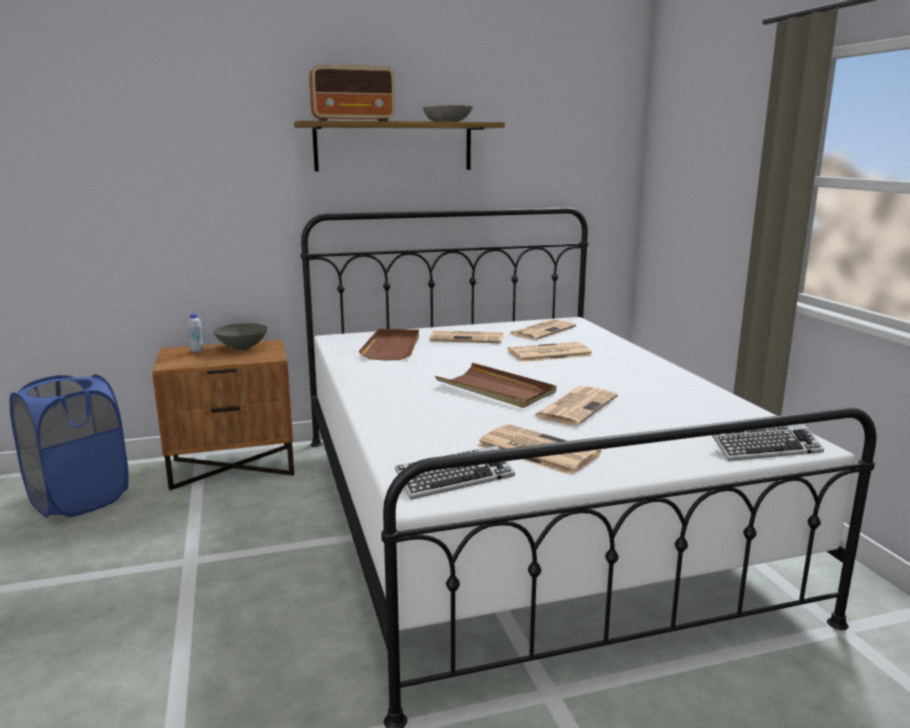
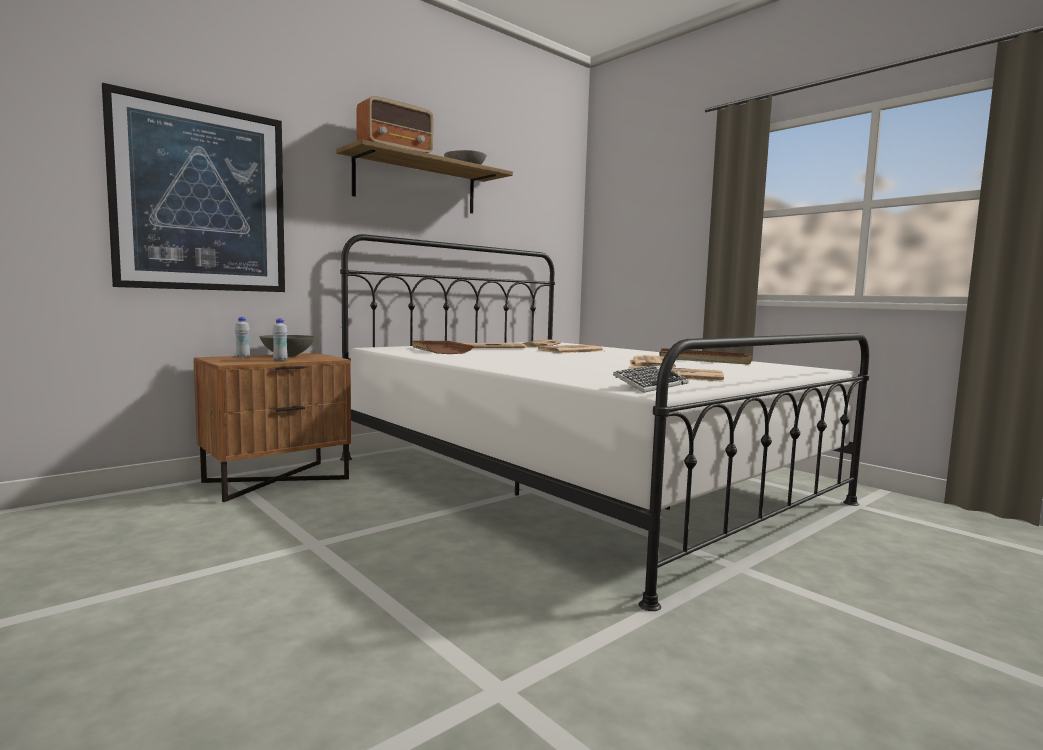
camera: 25 degrees left, 10 degrees down
blue laundry basket [10,374,129,518] -> none
brown tray [435,363,556,408] -> brown tray moved to [660,348,752,365]
keyboard [712,424,824,461] -> none
none -> picture [102,83,285,292]
none -> white bottle [272,318,288,361]

